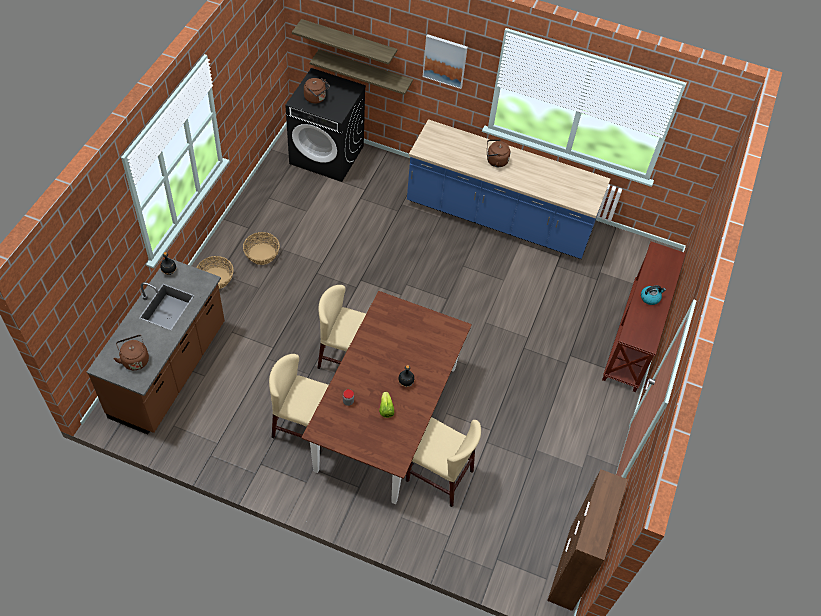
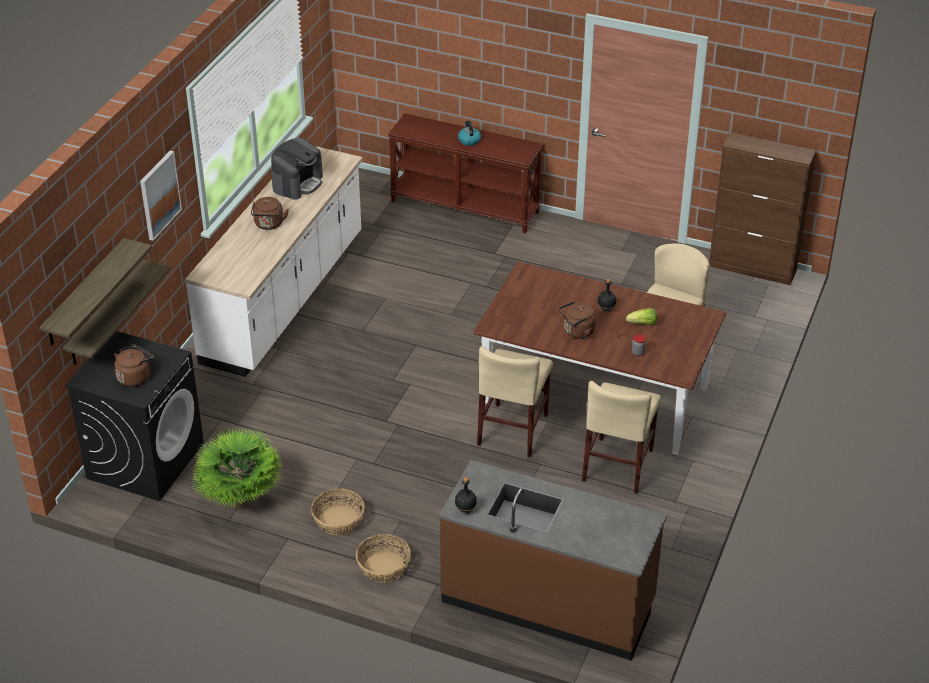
camera: 85 degrees left, 15 degrees down
brown kettle [113,335,149,370] -> brown kettle moved to [559,301,596,339]
blue counter [407,119,610,259] -> white counter [185,146,362,377]
none -> potted plant [191,427,283,509]
none -> coffee machine [271,138,323,200]

